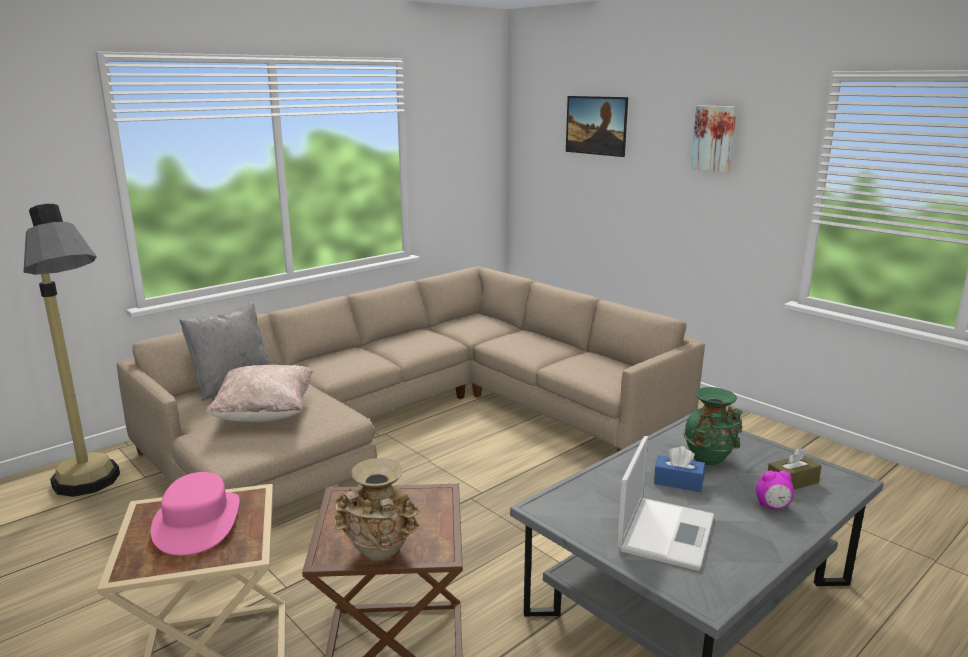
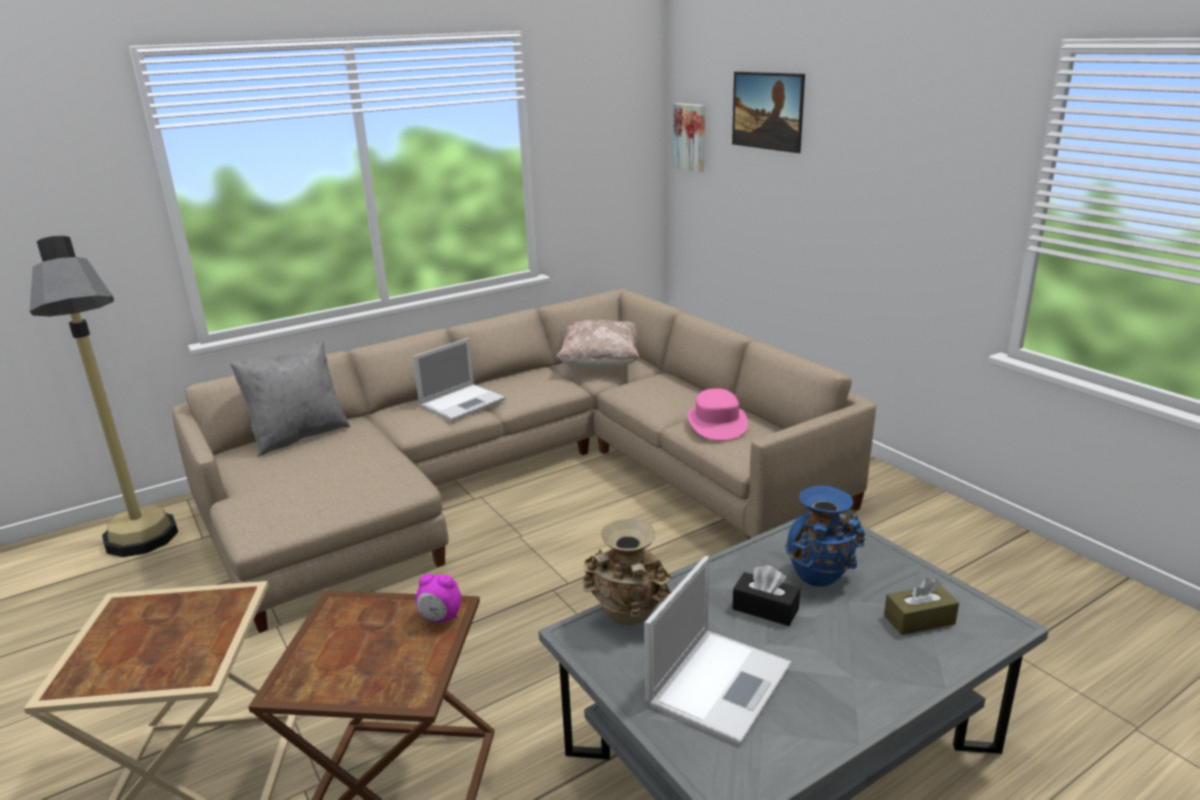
camera: 10 degrees right, 5 degrees up
pink hat [151,472,240,556] -> pink hat moved to [687,388,748,441]
beige pillow [206,365,313,422] -> beige pillow moved to [556,320,639,369]
beige vase [334,458,419,561] -> beige vase moved to [583,519,672,625]
blue tissue box [654,446,705,492] -> black tissue box [732,565,801,626]
green vase [683,387,743,465] -> blue vase [786,485,865,587]
picture [691,105,737,173] -> picture moved to [674,103,705,172]
alarm clock [756,470,794,509] -> alarm clock moved to [416,574,461,622]
none -> laptop [413,338,505,421]

